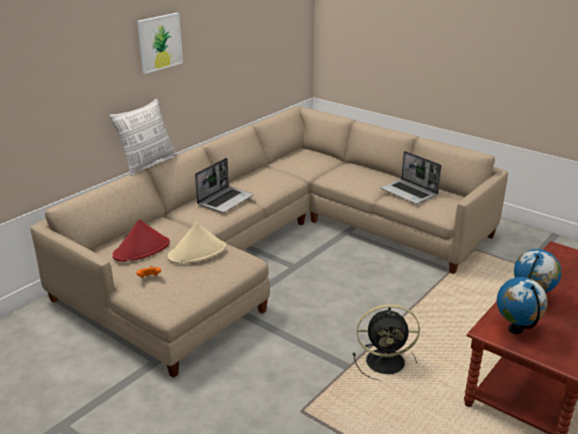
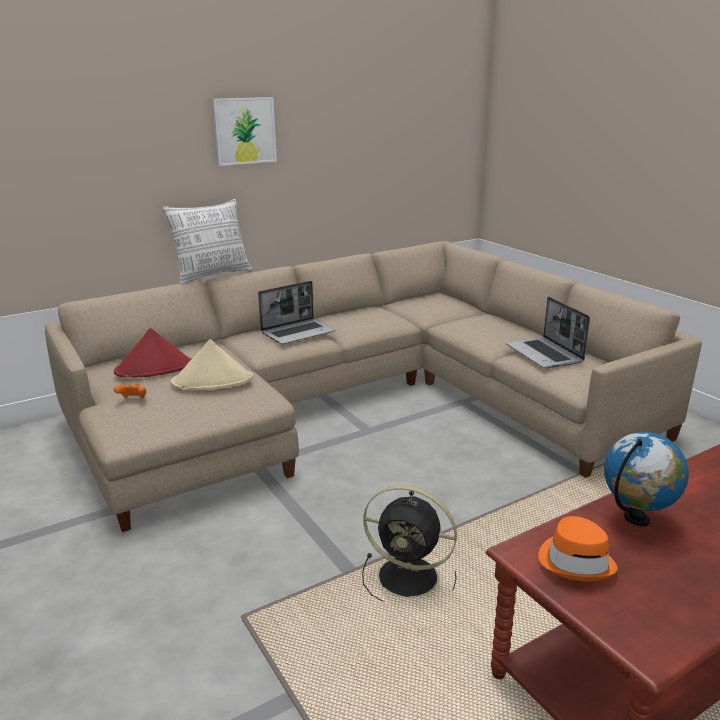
camera: 20 degrees right, 5 degrees down
globe [497,277,548,334] -> orange hat [538,516,618,582]

